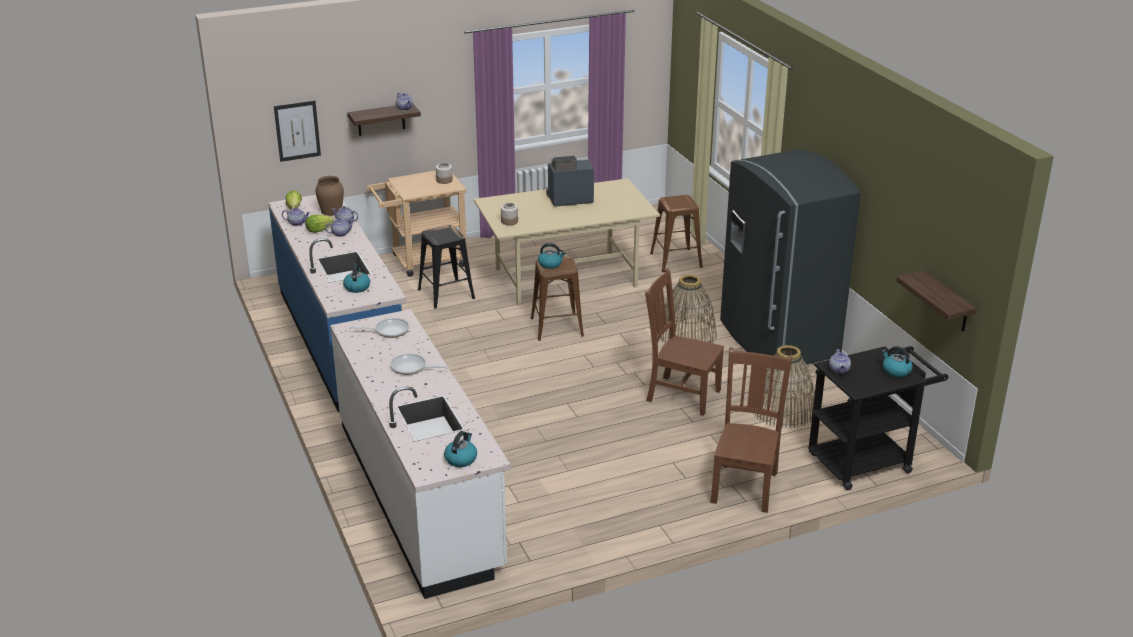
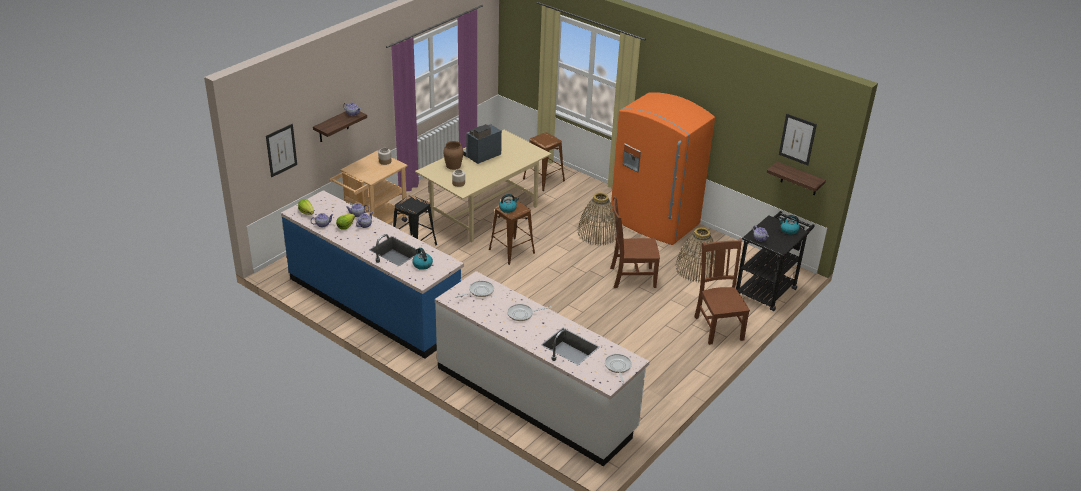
camera: 30 degrees left, 5 degrees up
brown vase [315,176,344,216] -> brown vase moved to [443,141,463,170]
kettle [444,431,477,467] -> frying pan [605,354,632,384]
grey fridge [720,150,861,372] -> orange fridge [611,92,715,245]
none -> picture [779,114,817,166]

